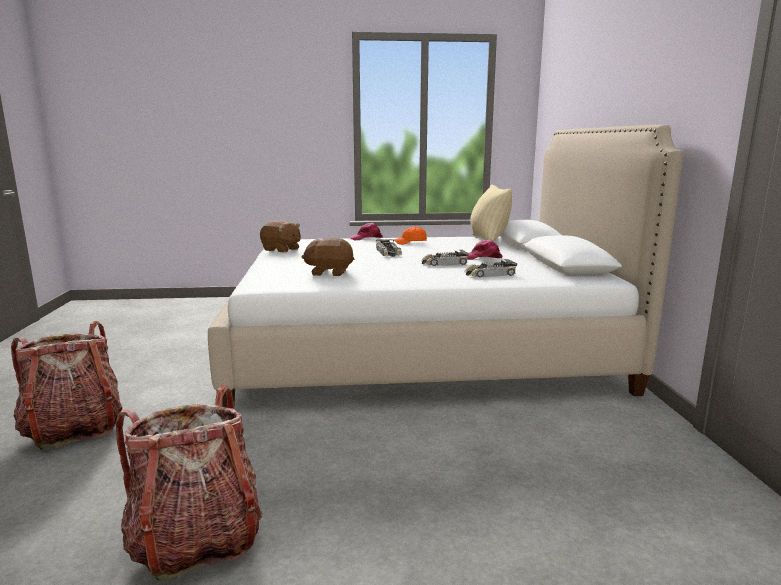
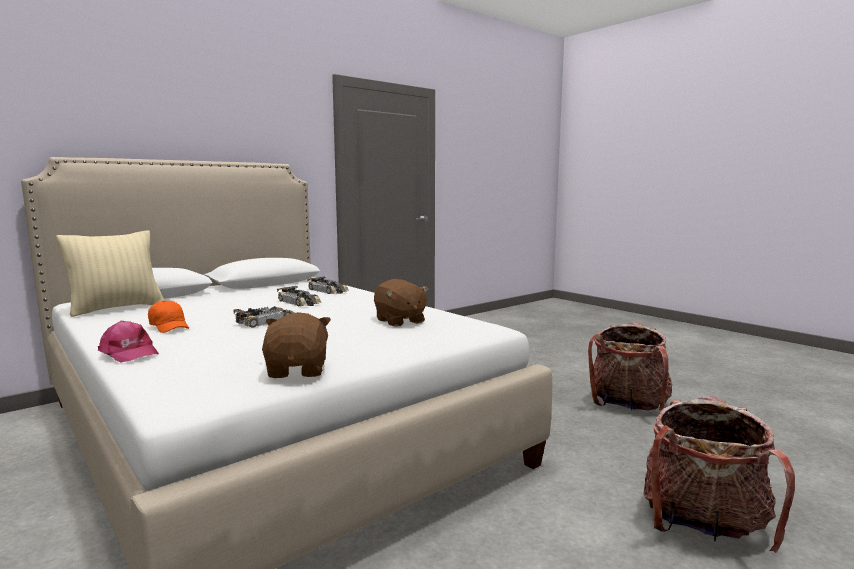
camera: 125 degrees left, 5 degrees down
pink cap [465,239,502,260] -> none

